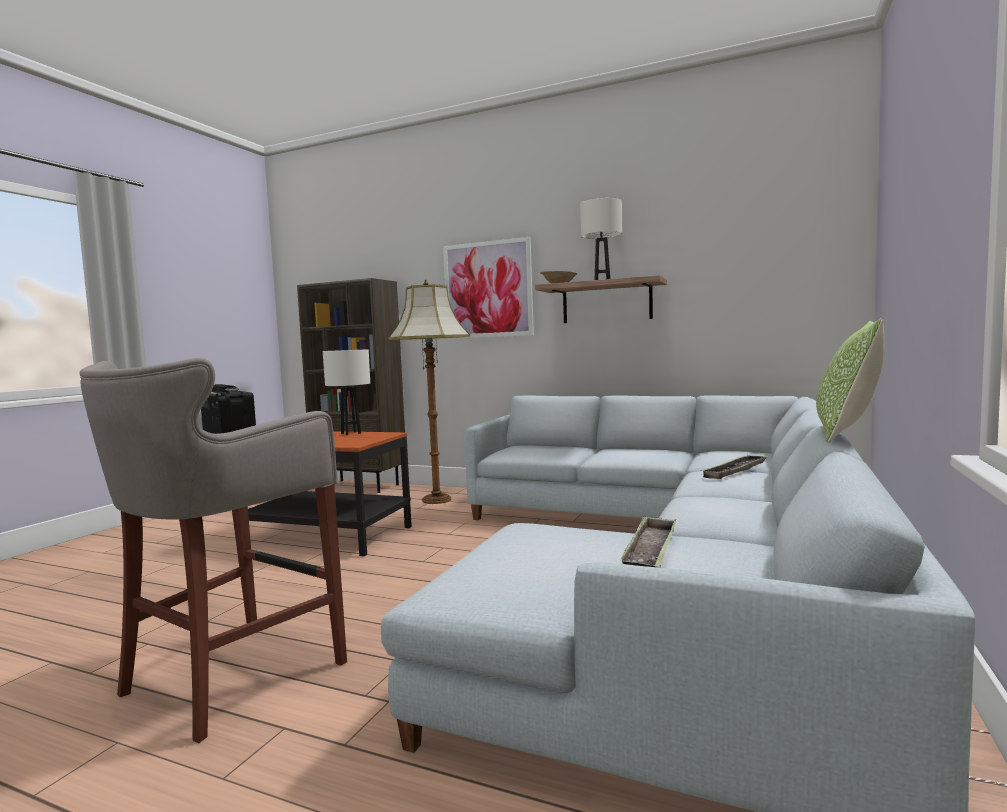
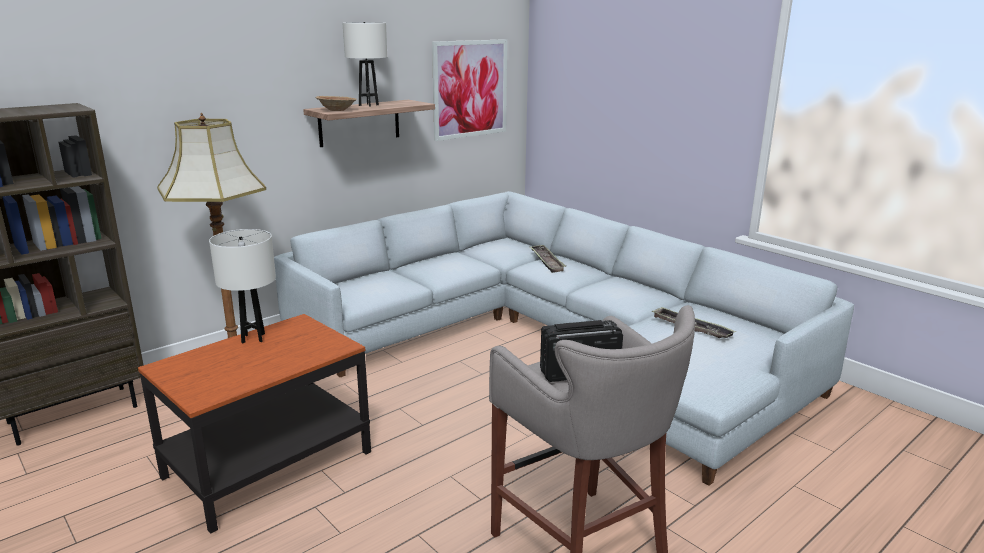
camera: 65 degrees left, 15 degrees up
picture [443,237,534,339] -> picture moved to [432,39,507,141]
pillow [816,318,885,443] -> none

